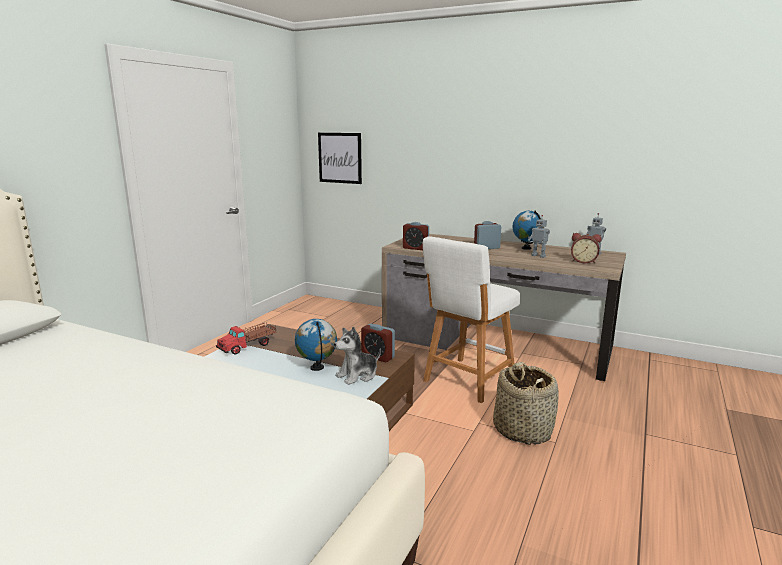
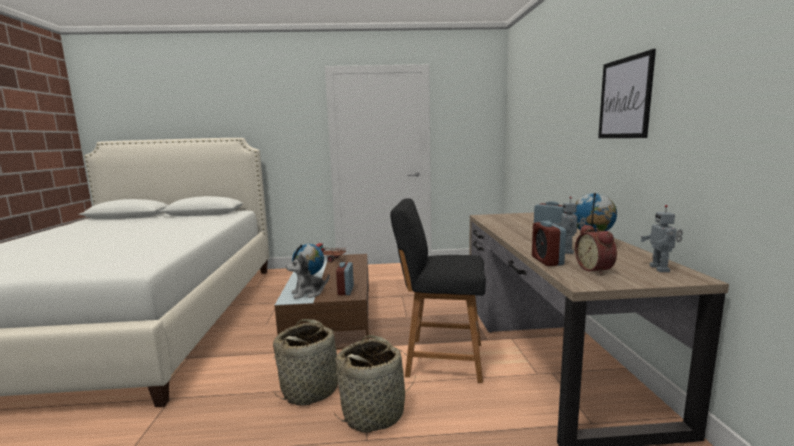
camera: 60 degrees right, 5 degrees down
picture [318,133,362,184] -> picture moved to [598,49,656,138]
plush toy [334,327,381,385] -> plush toy turned 45 degrees counterclockwise [286,254,330,299]
alarm clock [403,222,429,250] -> alarm clock moved to [532,221,566,266]
white stool [423,237,520,403] -> black stool [390,198,486,383]
none -> basket [273,319,338,406]

